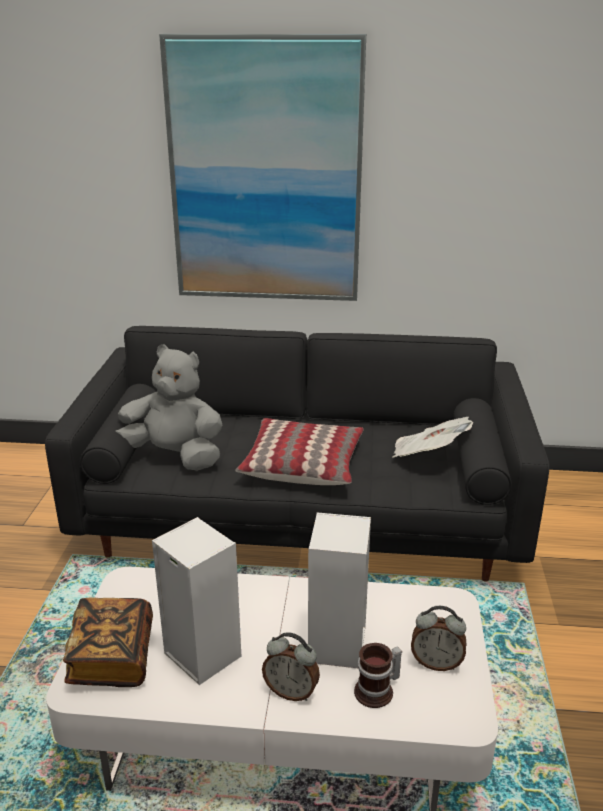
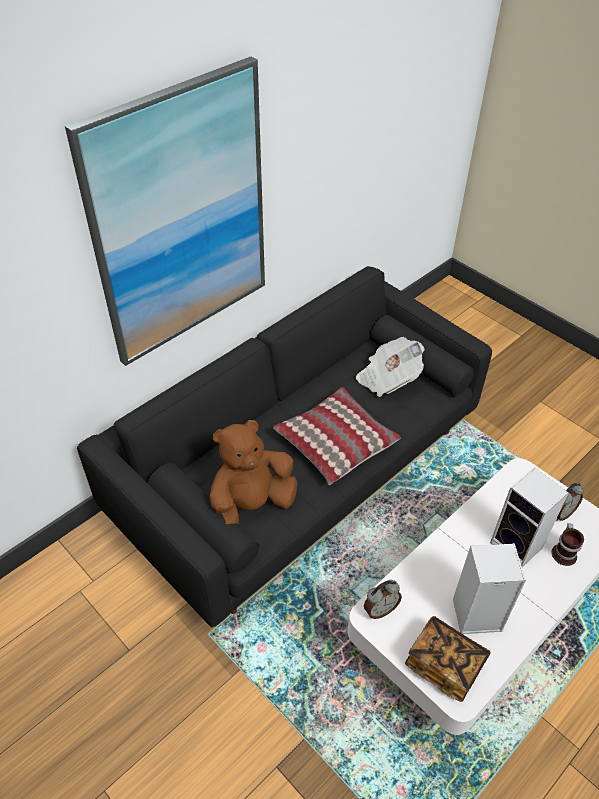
camera: 50 degrees left, 20 degrees up
grey plush toy [116,344,222,471] -> brown plush toy [209,420,298,524]
alarm clock [262,632,320,701] -> alarm clock moved to [364,580,402,619]

